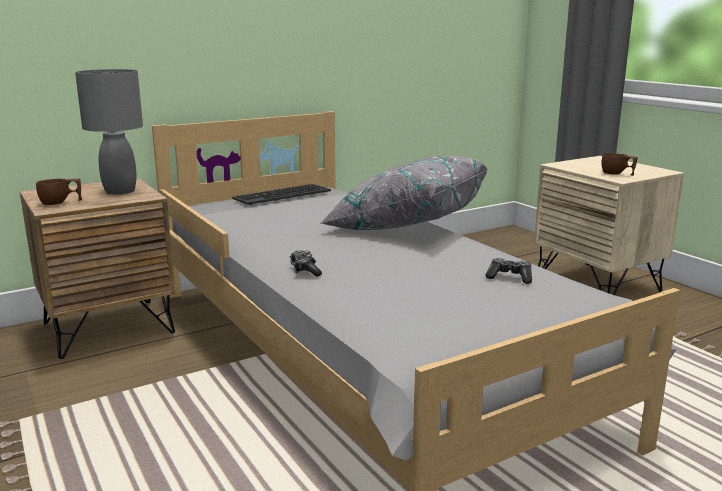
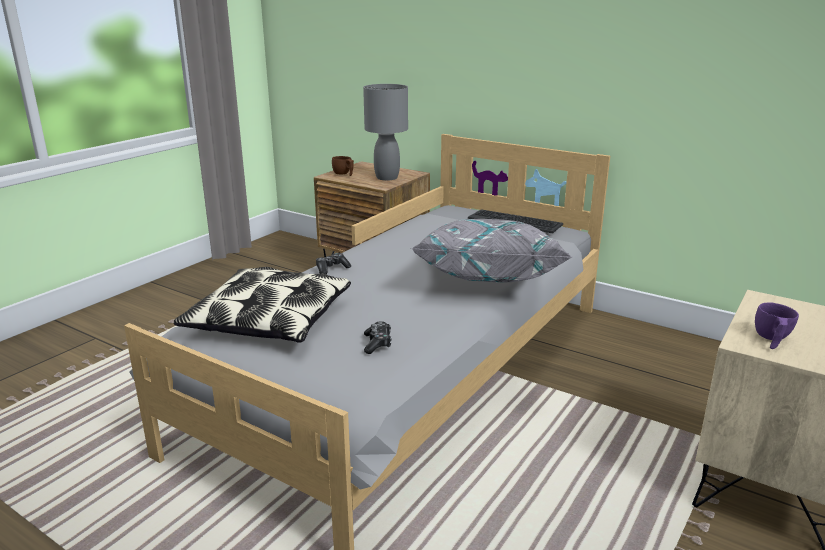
camera: 65 degrees right, 5 degrees up
brown cup [601,153,638,176] -> purple cup [755,302,799,349]
none -> pillow [174,267,351,343]

